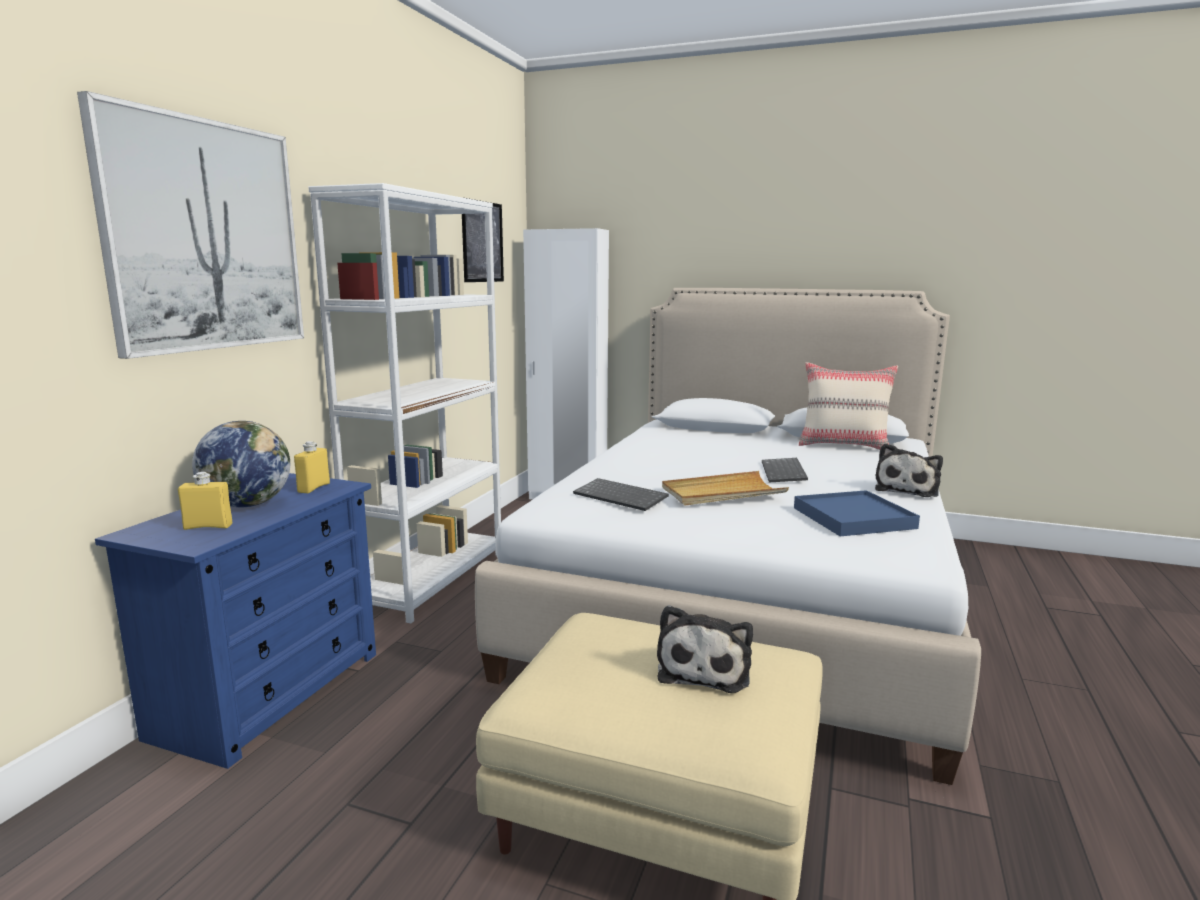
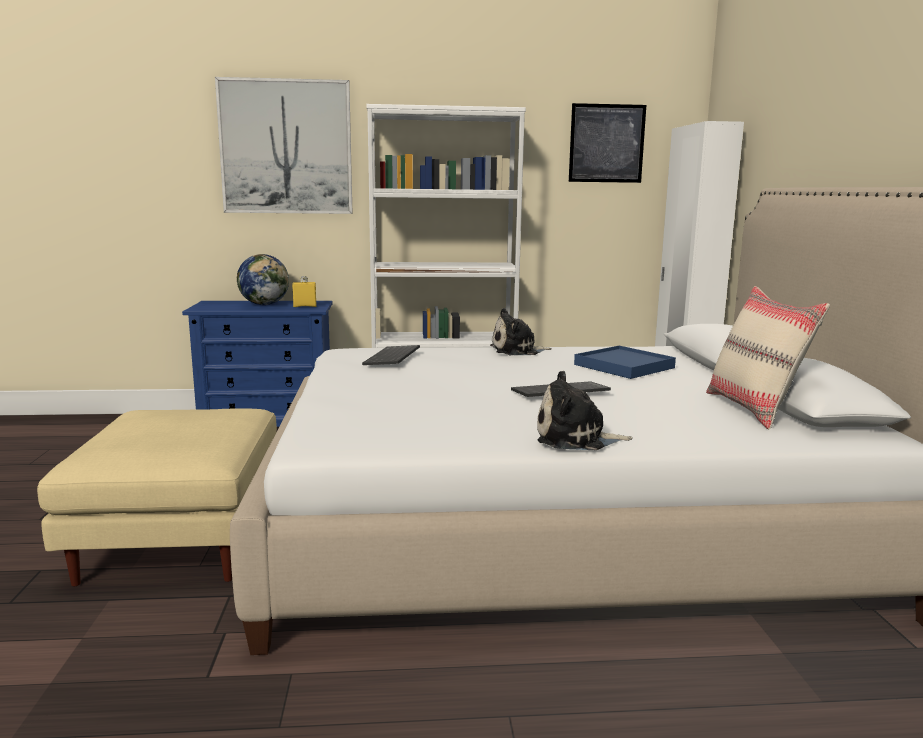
camera: 65 degrees right, 0 degrees up
yellow bottle [178,472,232,530] -> none
plush toy [657,605,753,693] -> plush toy moved to [490,308,552,355]
beige tray [662,471,789,506] -> none
blue tray [794,490,920,536] -> blue tray moved to [574,346,676,379]

